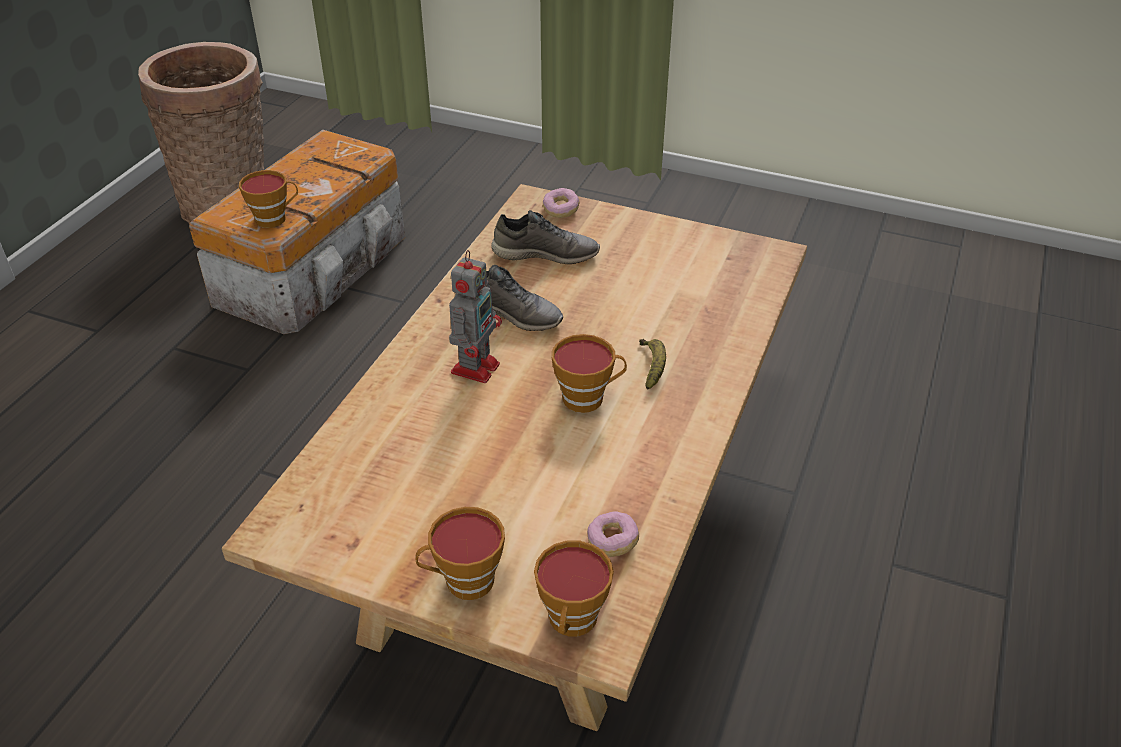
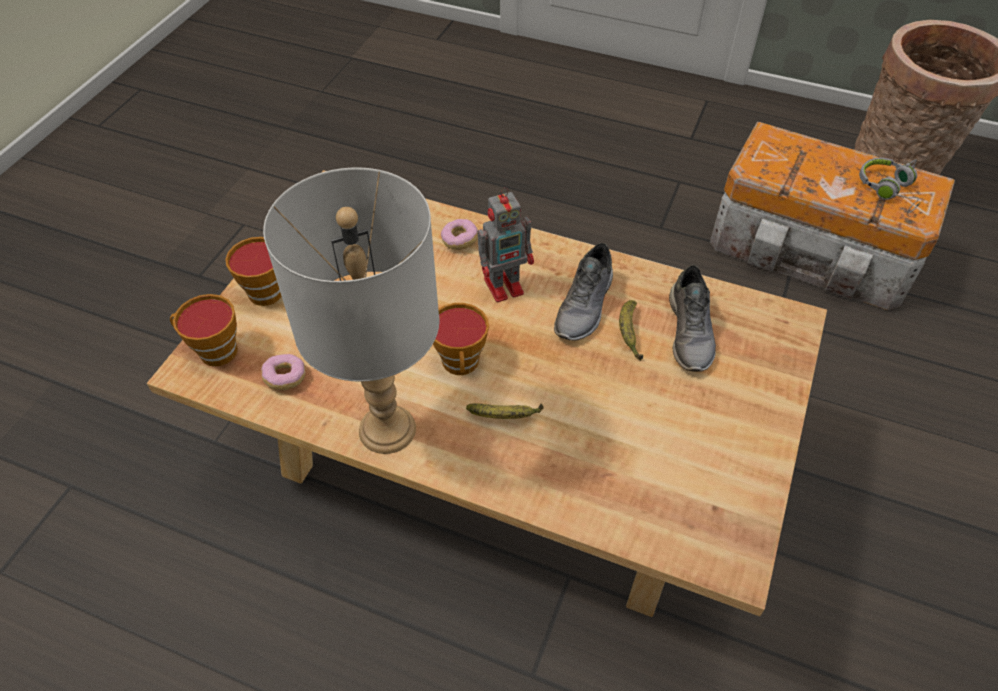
camera: 90 degrees right, 10 degrees up
cup [239,170,298,228] -> none
toy robot [449,250,502,383] -> toy robot turned 45 degrees counterclockwise [477,187,534,302]
donut [543,188,580,218] -> donut moved to [441,219,478,250]
none -> grey table lamp [263,167,439,454]
none -> banana [619,300,643,361]
none -> grey headphones [859,158,921,214]

